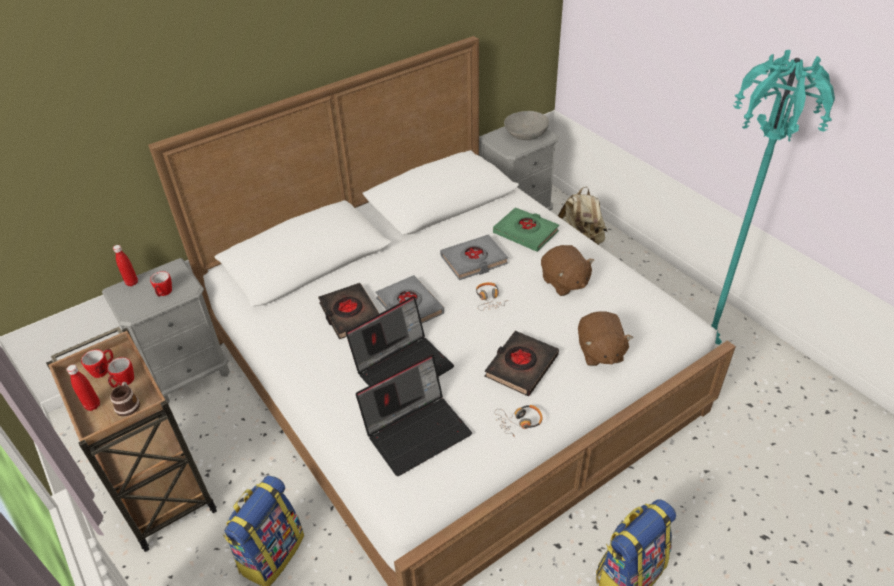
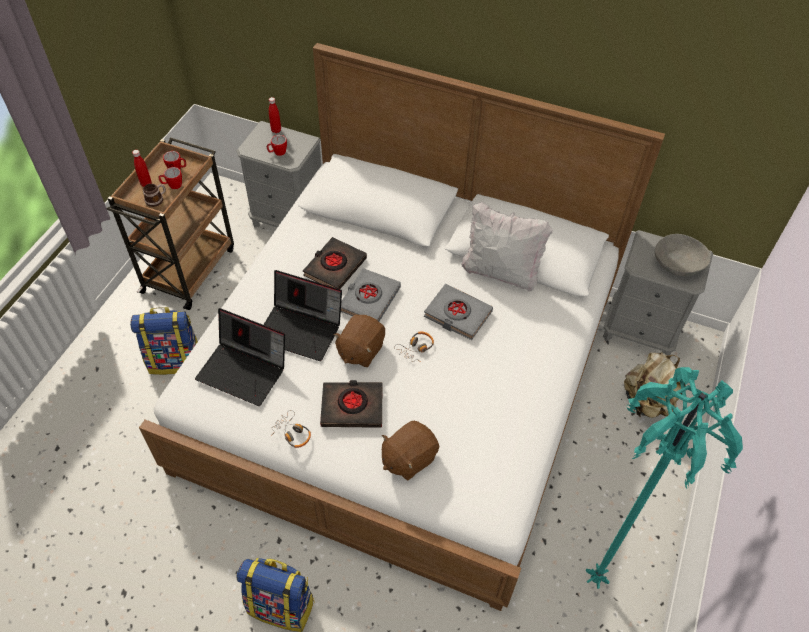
camera: 55 degrees right, 10 degrees up
green book [493,207,559,252] -> none
brown plush toy [541,245,594,296] -> brown plush toy moved to [333,315,385,367]
none -> white pillow [461,201,553,292]

